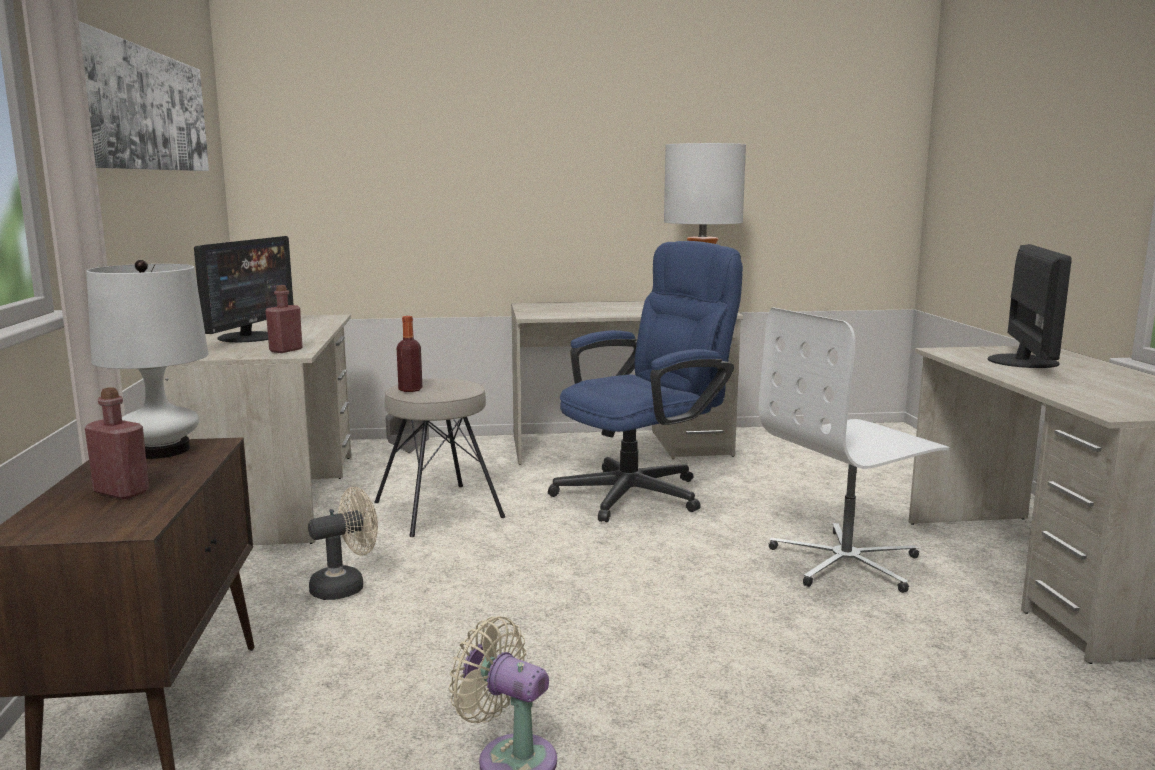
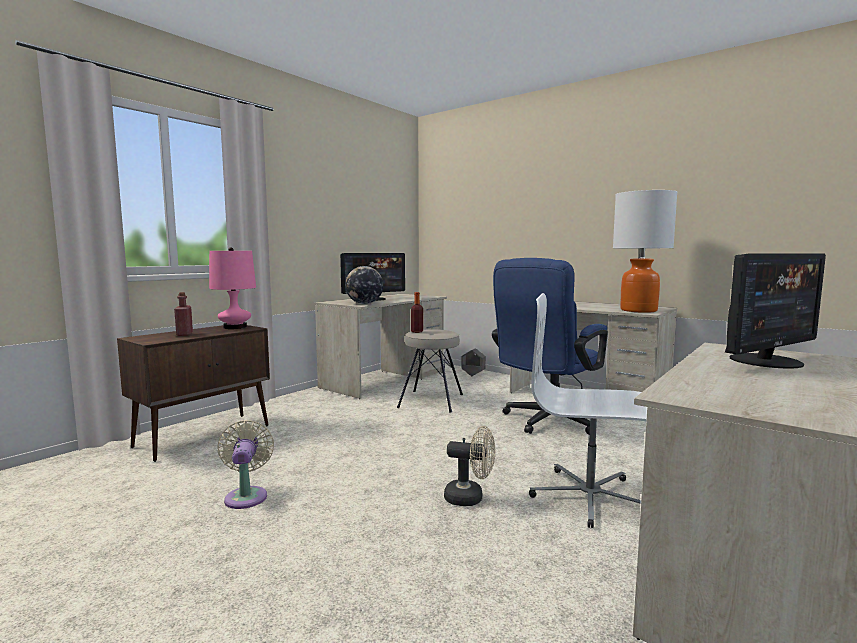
camera: 45 degrees right, 5 degrees down
picture [79,21,209,171] -> none
white table lamp [86,260,208,459] -> pink table lamp [209,247,256,329]
red bottle [265,285,303,353] -> globe [345,266,383,304]
beige fan [308,487,378,600] -> beige fan moved to [444,426,495,506]
blue office chair [548,241,743,522] -> blue office chair turned 120 degrees clockwise [492,258,608,435]

